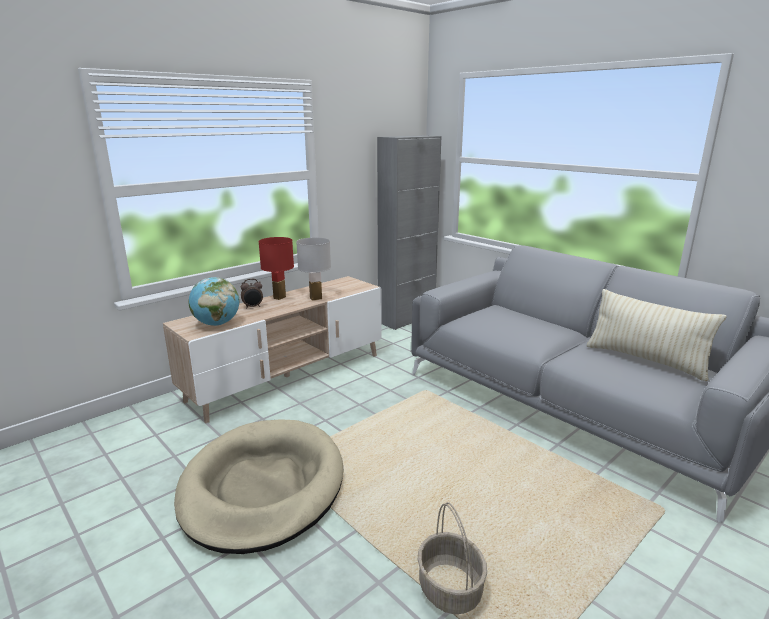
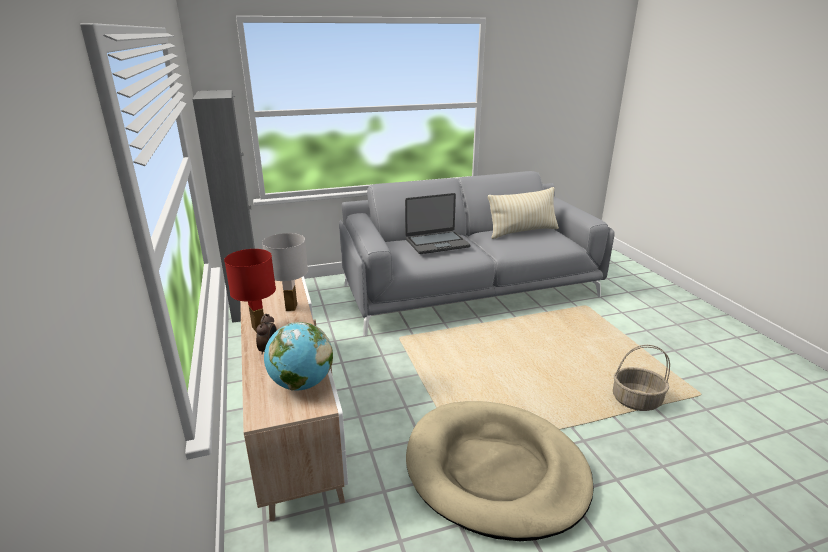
camera: 65 degrees left, 5 degrees up
none -> laptop [405,193,470,254]

